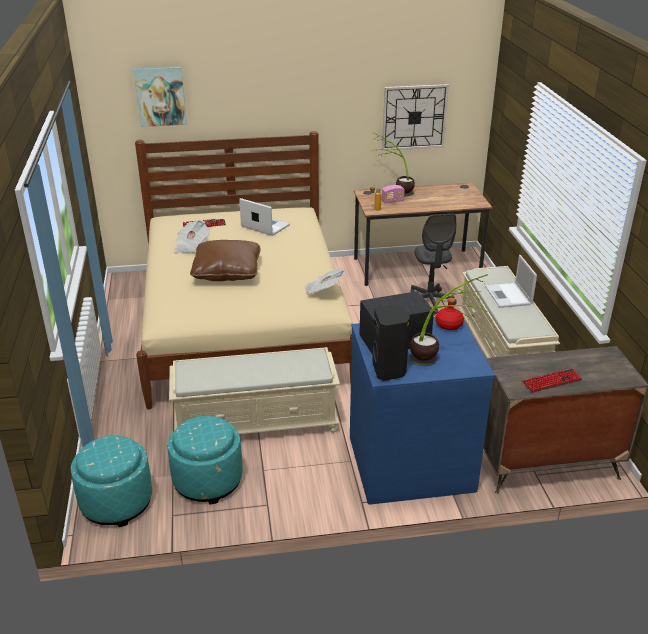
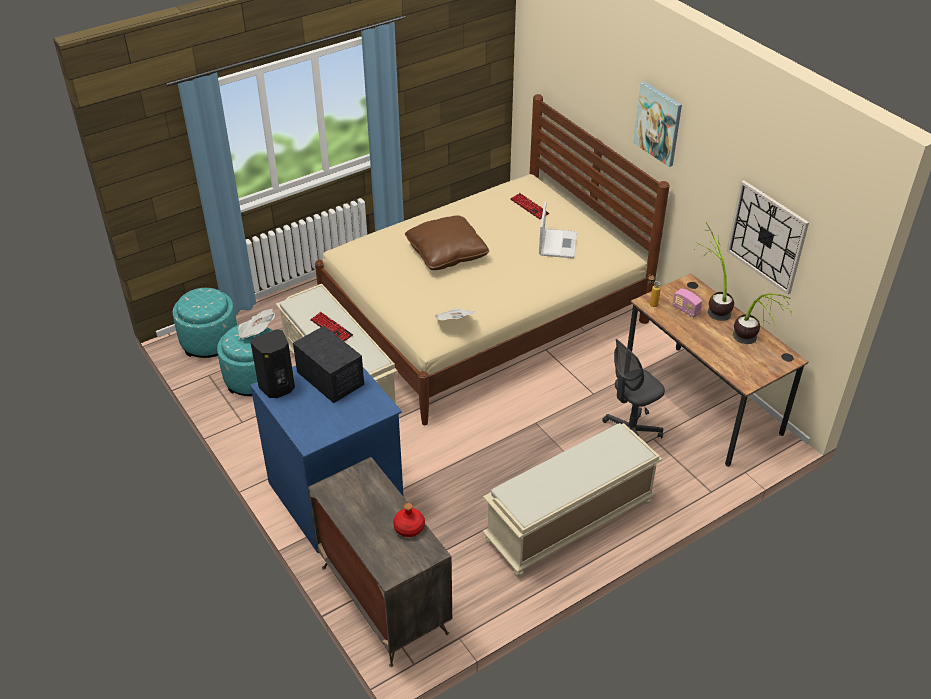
camera: 65 degrees right, 10 degrees up
picture [133,66,187,127] -> picture moved to [633,81,682,167]
newspaper [174,220,210,253] -> newspaper moved to [238,309,275,340]
potted plant [409,274,488,366] -> potted plant moved to [733,293,793,344]
red bottle [435,298,464,330] -> red bottle moved to [393,503,425,537]
laptop [485,255,537,308] -> none
keyboard [522,369,582,393] -> keyboard moved to [310,312,353,342]

